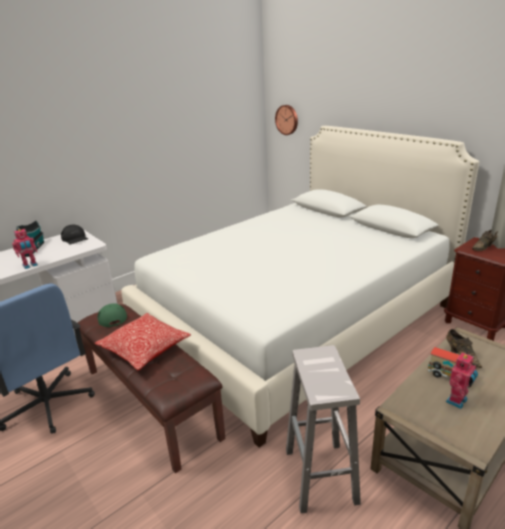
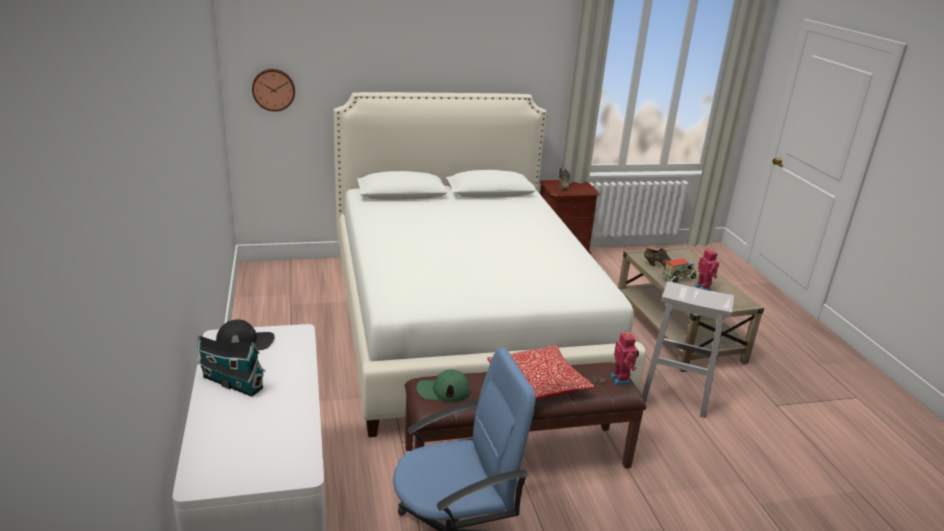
camera: 65 degrees left, 0 degrees up
toy robot [12,229,38,269] -> toy robot moved to [610,330,639,385]

